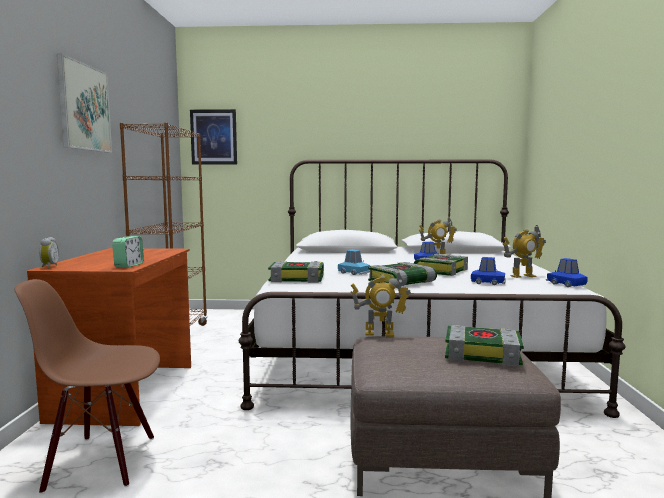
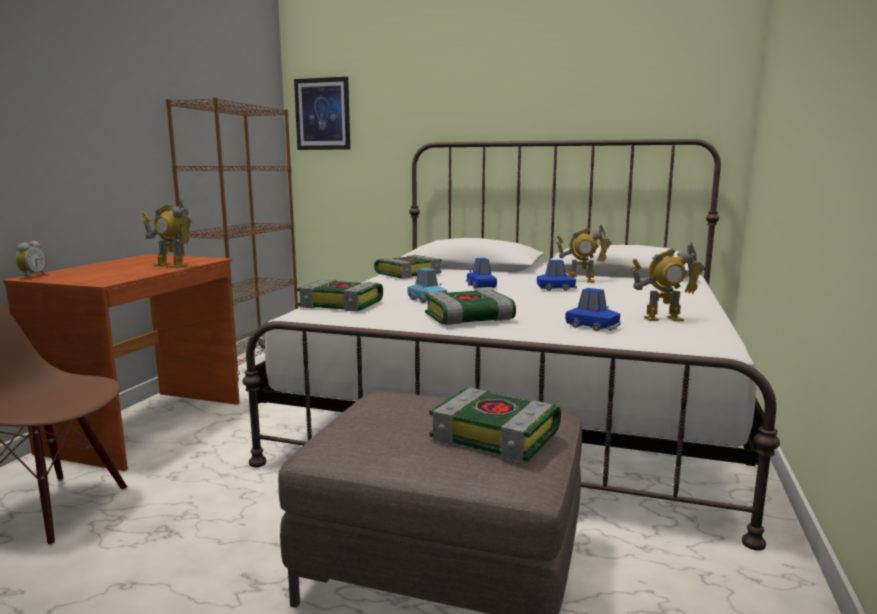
camera: 15 degrees right, 5 degrees up
picture [57,54,112,153] -> none
alarm clock [112,236,144,268] -> none
toy robot [351,272,411,337] -> toy robot moved to [142,198,192,268]
book [414,254,468,276] -> book moved to [374,255,441,279]
blue toy car [546,258,588,287] -> blue toy car moved to [466,258,497,289]

